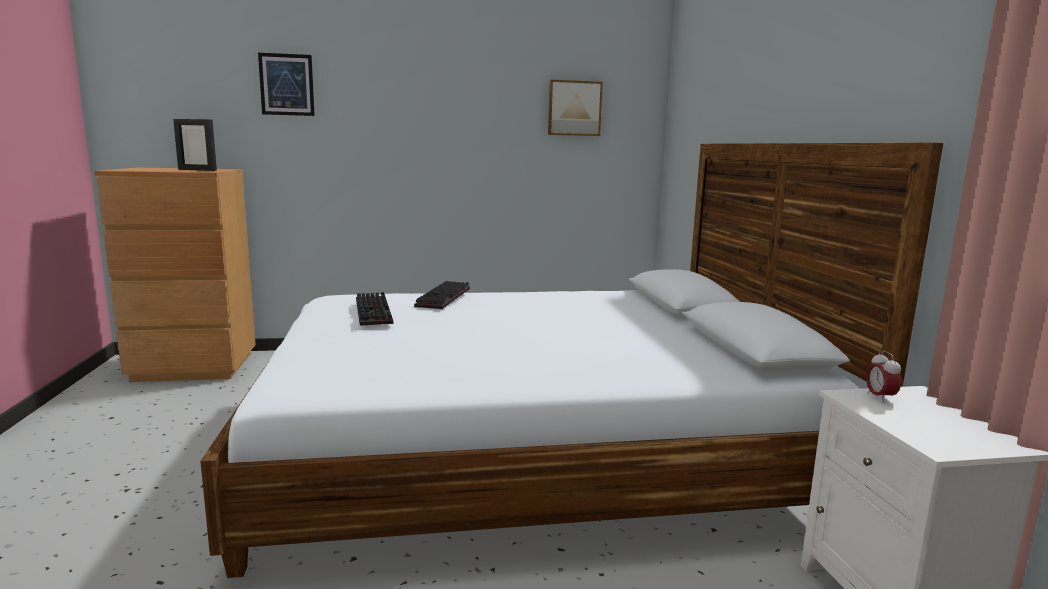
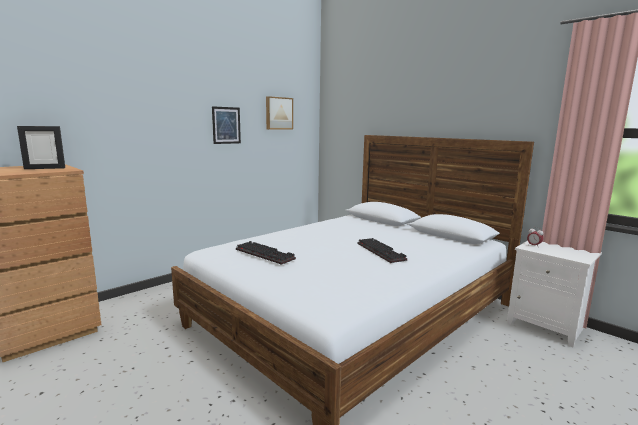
camera: 35 degrees left, 0 degrees up
picture [258,53,315,116] -> picture moved to [212,106,241,144]
keyboard [414,281,470,309] -> keyboard moved to [358,238,407,263]

